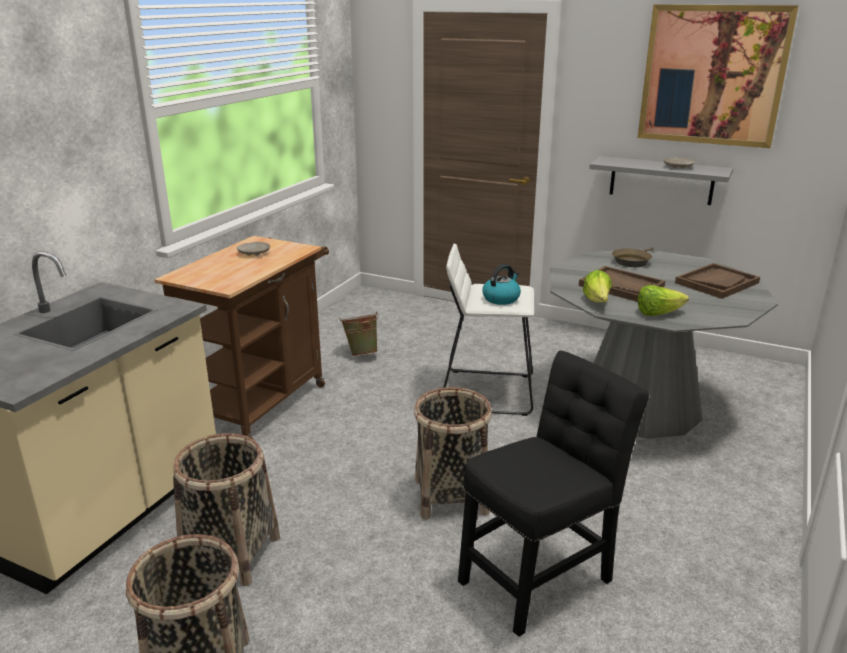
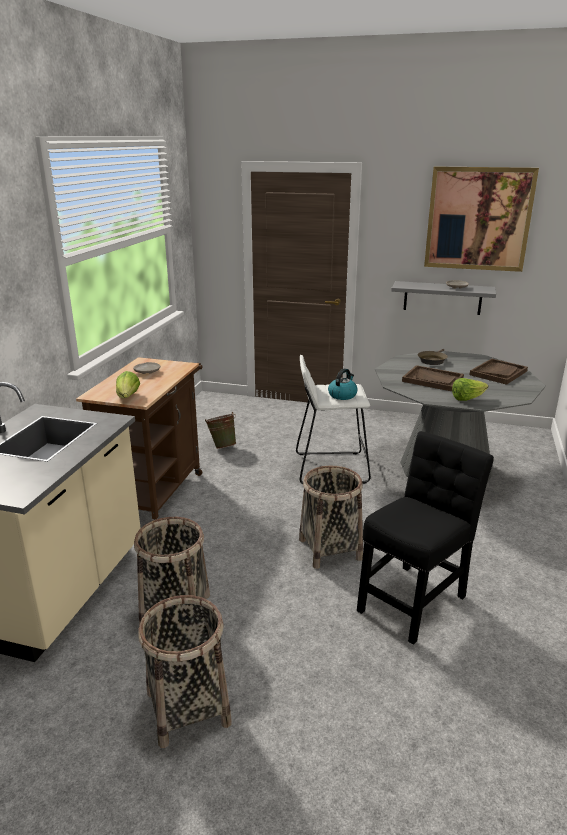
camera: 10 degrees left, 0 degrees up
lettuce [583,270,612,303] -> lettuce moved to [116,371,140,398]

